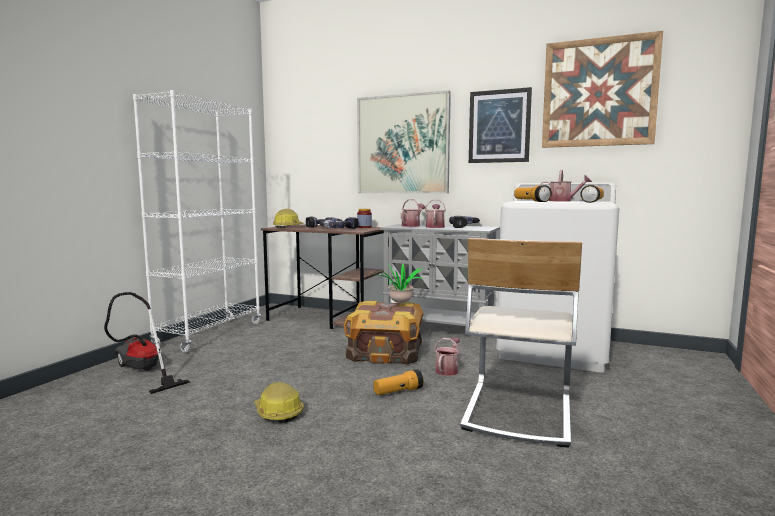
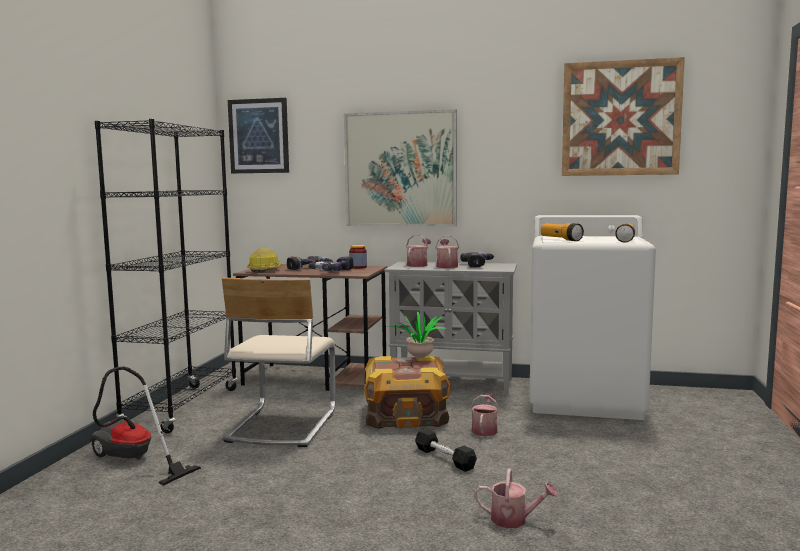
camera: 10 degrees left, 0 degrees up
white bookcase [133,90,261,353] -> black bookcase [95,119,238,433]
hard hat [254,382,304,423] -> none
flashlight [373,369,424,395] -> black dumbbell [415,429,477,472]
beige chair [460,238,582,448] -> beige chair moved to [222,278,336,447]
picture [469,87,532,163] -> picture moved to [228,98,289,174]
watering can [540,170,592,201] -> watering can moved to [475,469,558,528]

